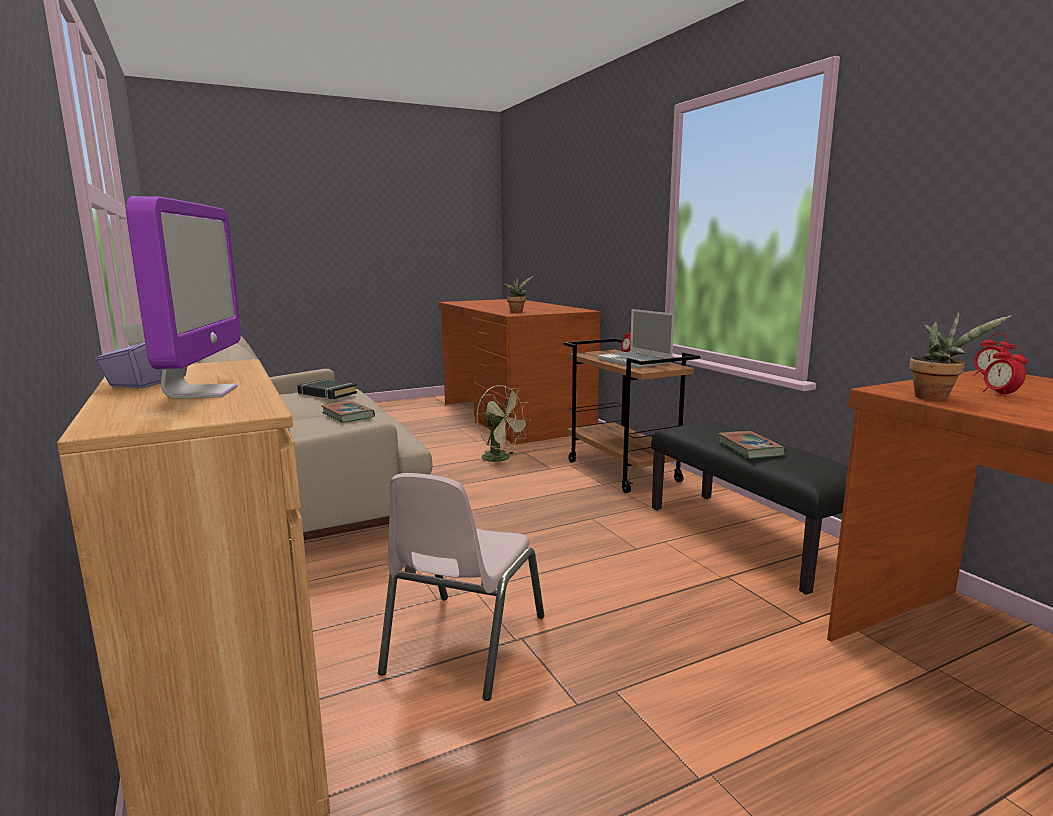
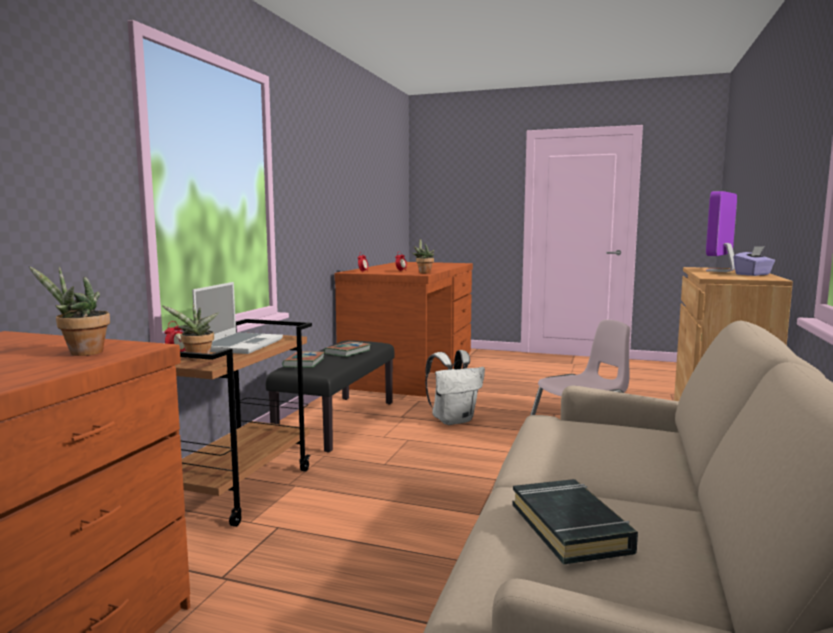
camera: 135 degrees left, 5 degrees down
book [321,401,375,423] -> book moved to [282,351,325,368]
beige fan [476,385,531,466] -> none
none -> potted plant [162,303,219,361]
none -> white backpack [425,350,485,425]

